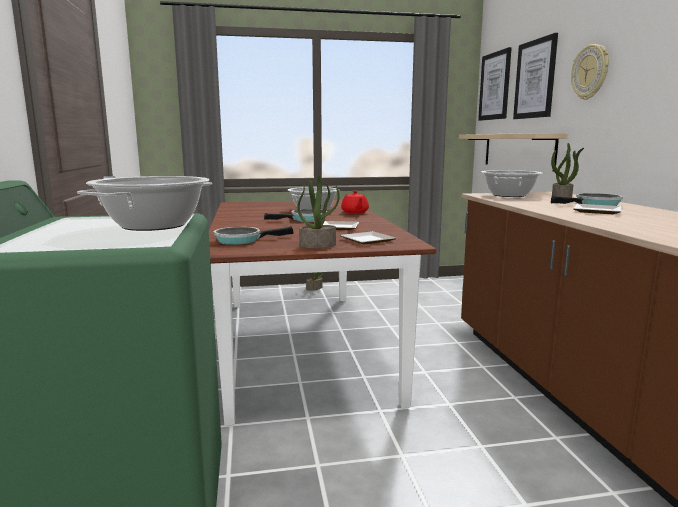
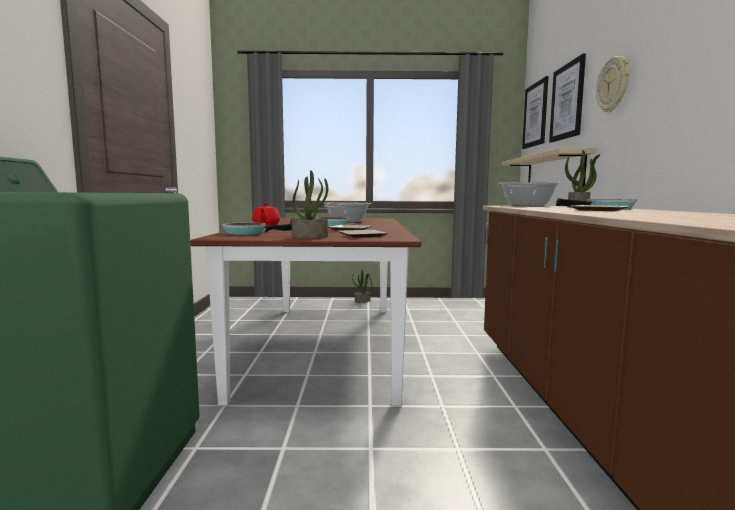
camera: 10 degrees right, 5 degrees down
cooking pot [77,176,212,231] -> none
red teapot [341,191,369,214] -> red teapot moved to [252,203,280,225]

